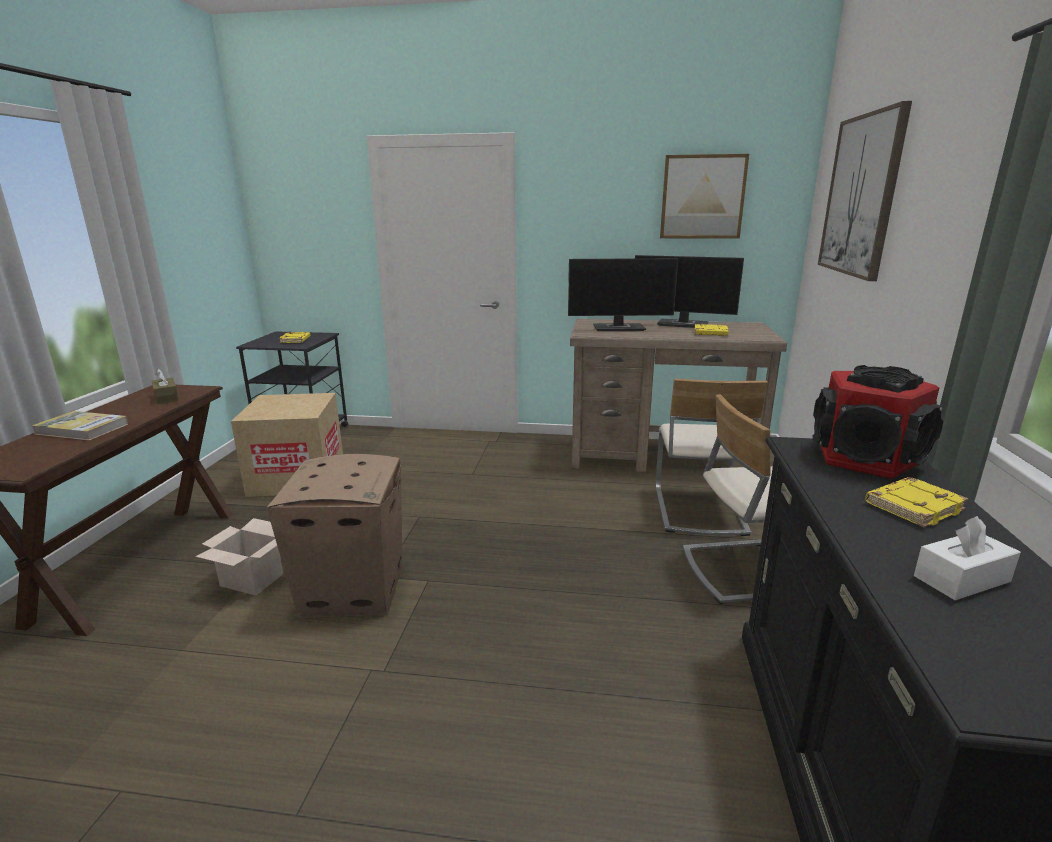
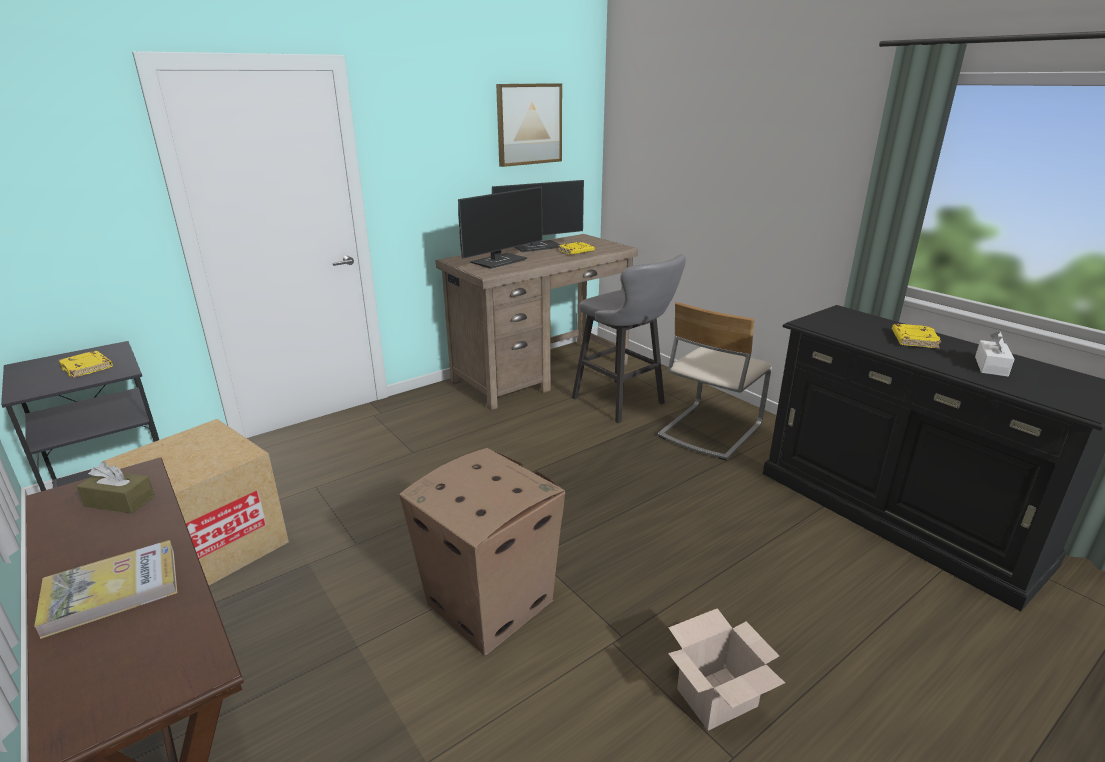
camera: 45 degrees left, 5 degrees up
cardboard box [195,518,283,596] -> cardboard box moved to [668,608,785,731]
beige chair [656,378,768,536] -> grey stool [572,254,686,423]
speaker [812,365,943,479] -> none
picture [818,101,912,281] -> none

